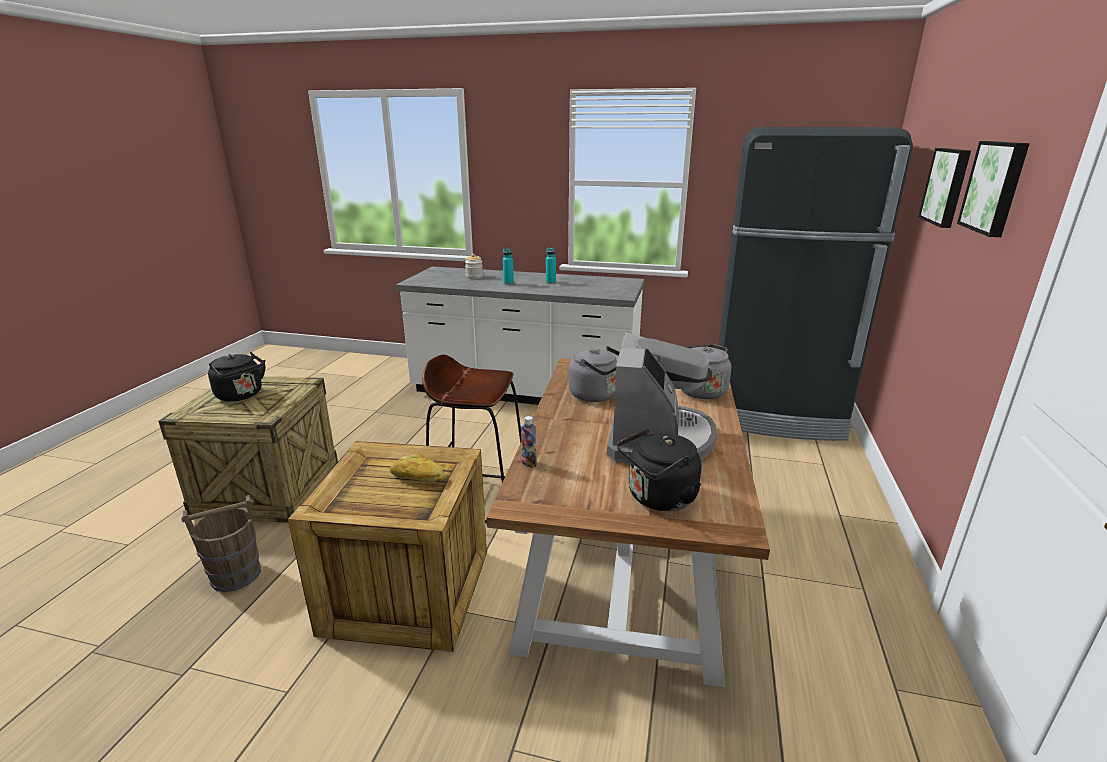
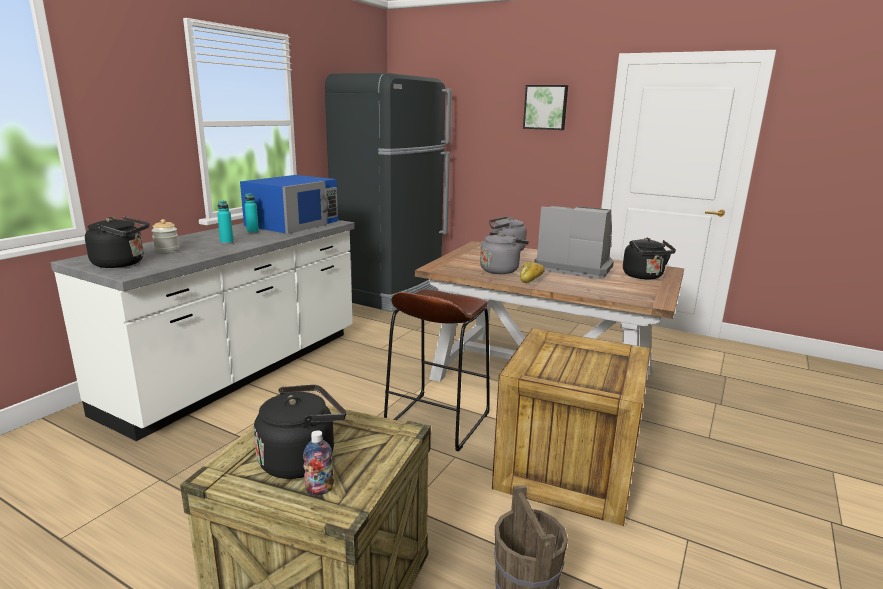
camera: 75 degrees left, 5 degrees down
bread [390,454,444,482] -> bread moved to [520,262,545,283]
bottle [521,416,537,468] -> bottle moved to [303,430,334,496]
picture [918,148,971,228] -> none
none -> black kettle [85,216,150,268]
none -> blue microwave [240,175,338,234]

